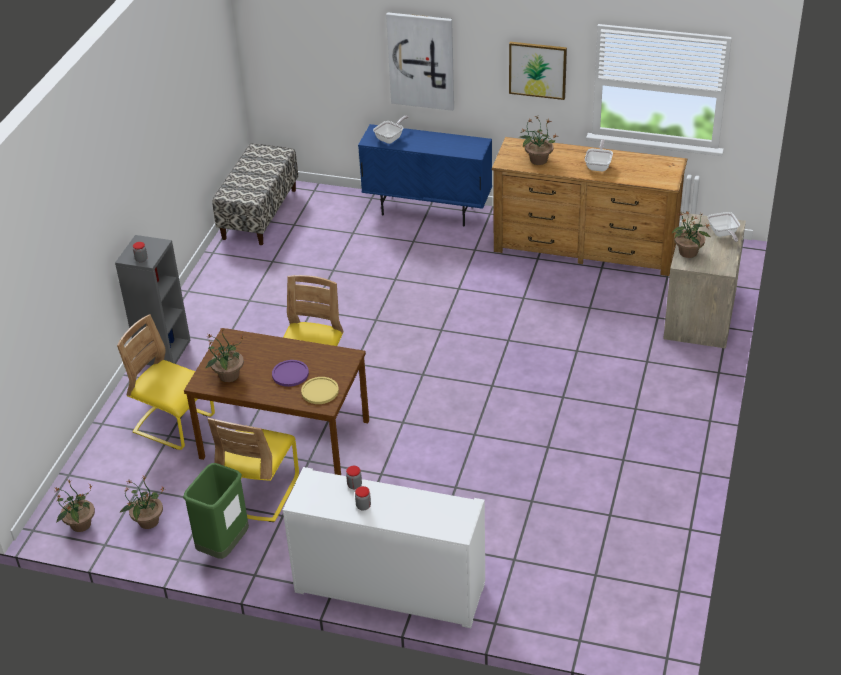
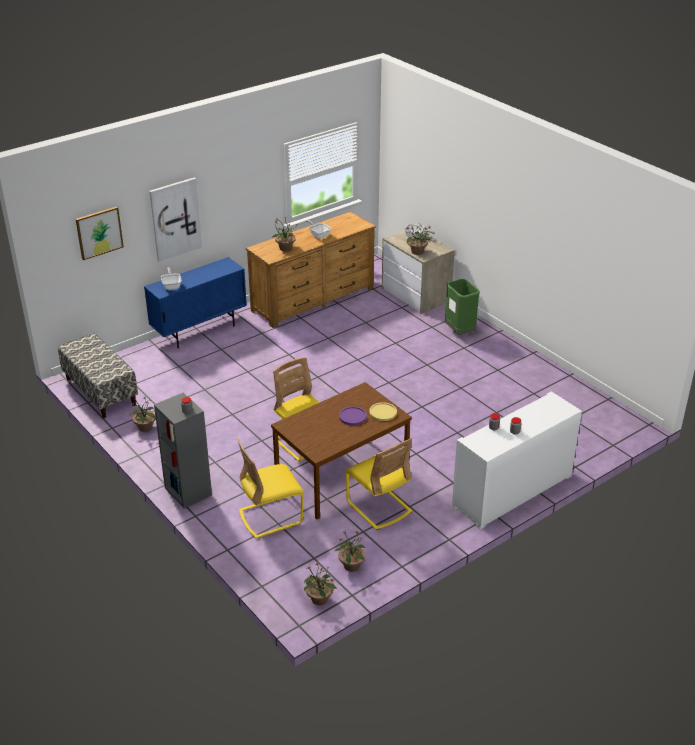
camera: 55 degrees left, 5 degrees down
green trash can [183,463,249,559] -> green trash can moved to [445,279,480,335]
potted plant [205,328,244,382] -> potted plant moved to [129,396,156,432]
picture [509,42,567,100] -> picture moved to [76,207,124,260]

